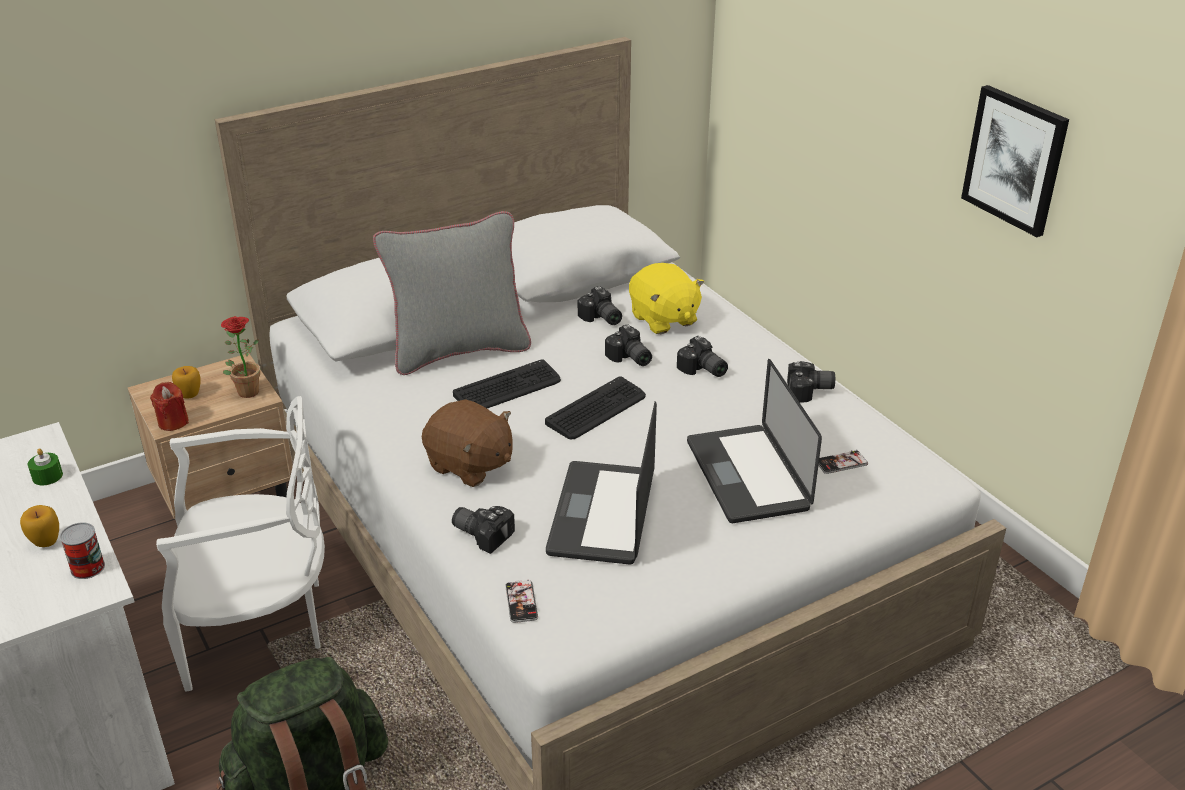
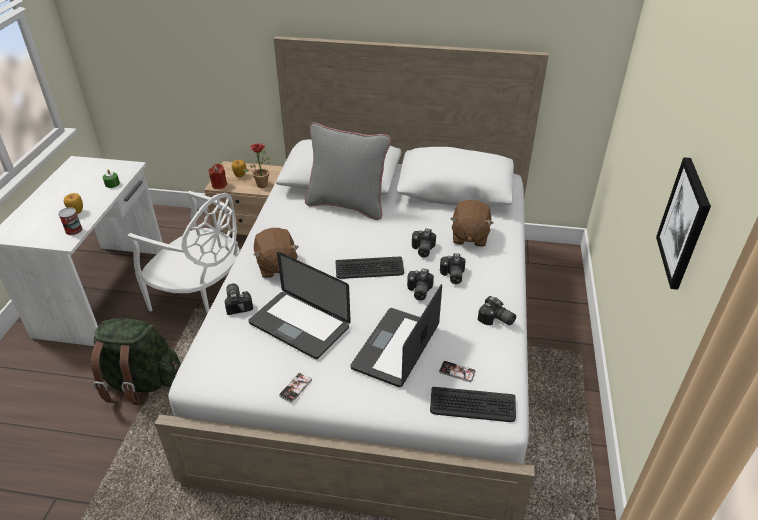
camera: 40 degrees right, 5 degrees up
keyboard [453,359,561,408] -> keyboard moved to [430,387,516,422]
phone [505,580,538,623] -> phone moved to [279,373,312,403]
laptop [546,401,657,565] -> laptop turned 105 degrees counterclockwise [249,252,351,359]
camera [578,286,622,325] -> camera moved to [407,269,434,301]
yellow plush toy [629,263,704,334] -> brown plush toy [451,200,493,247]

